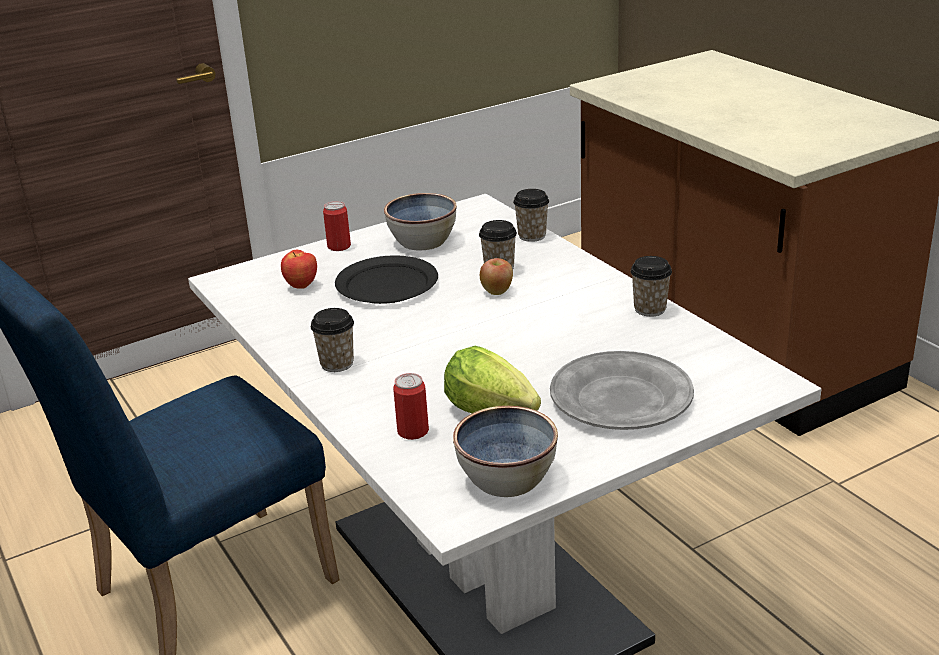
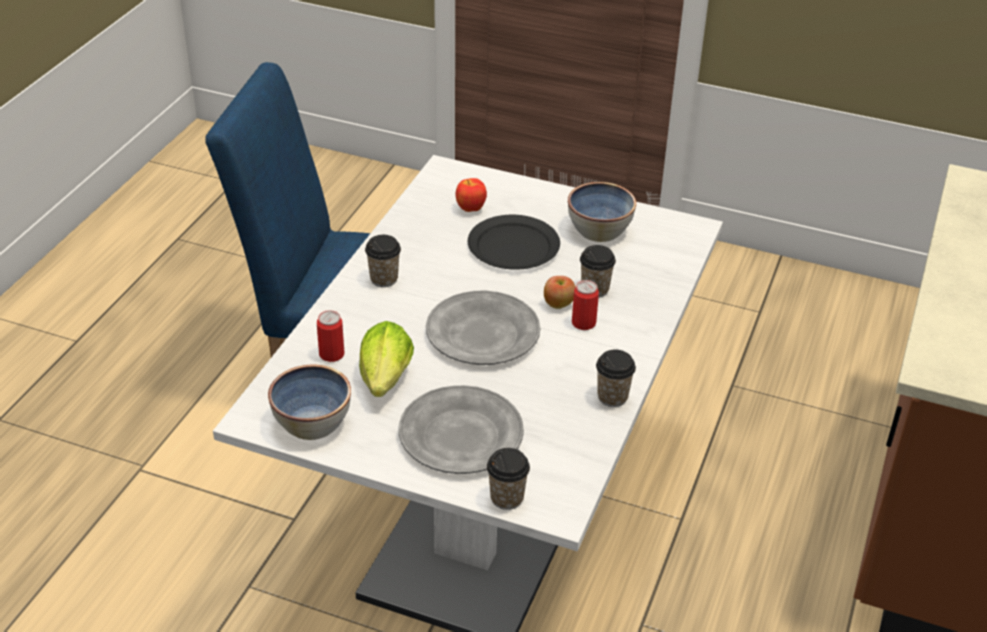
camera: 50 degrees right, 10 degrees up
can [323,201,351,251] -> can moved to [572,280,599,330]
cup [513,189,549,242] -> cup moved to [487,448,530,510]
none -> grey plate [426,290,540,365]

